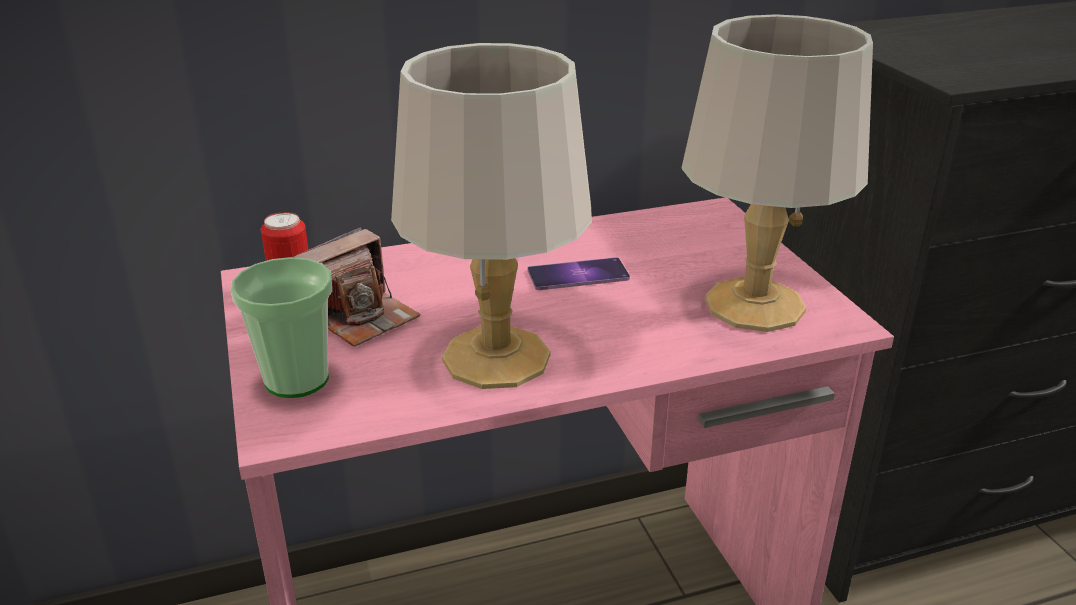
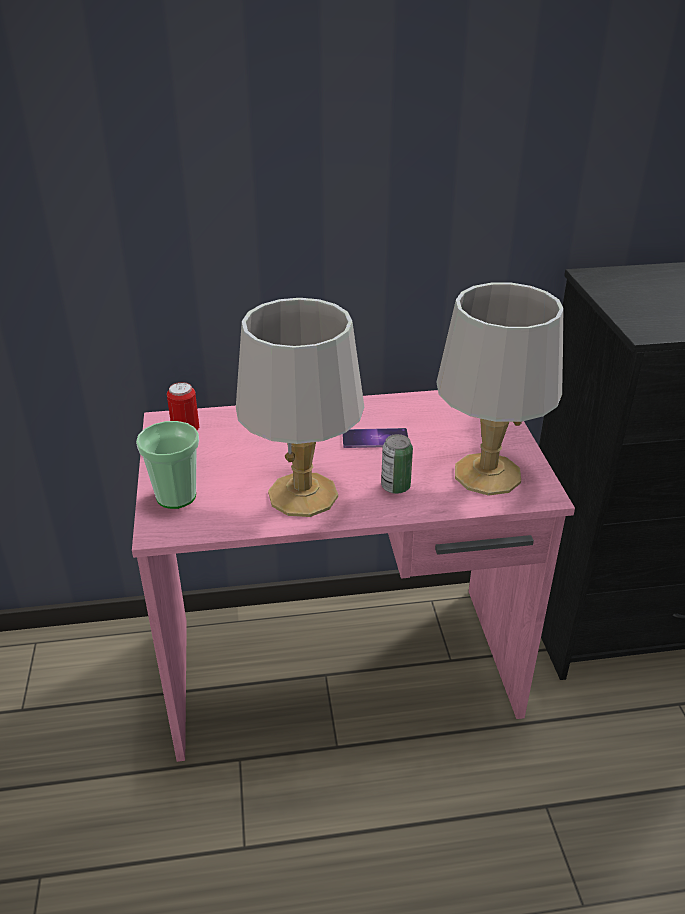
camera: 10 degrees right, 5 degrees up
camera [293,227,421,347] -> none
none -> can [381,434,413,494]

